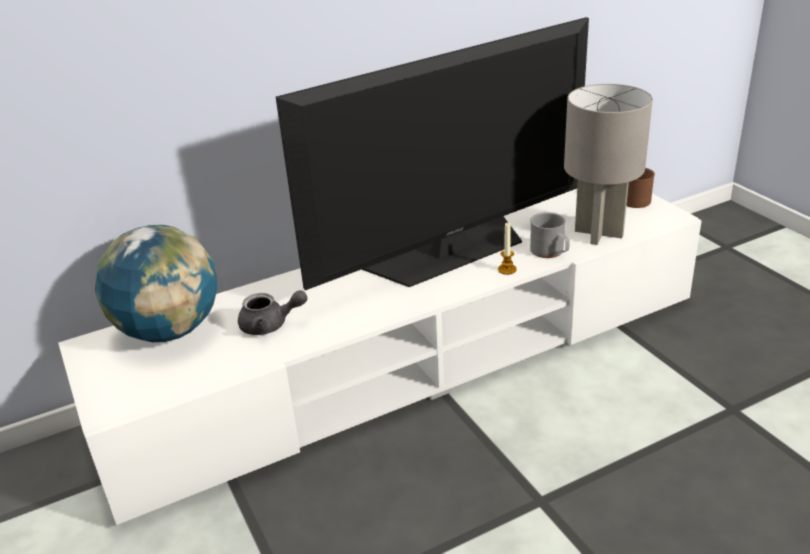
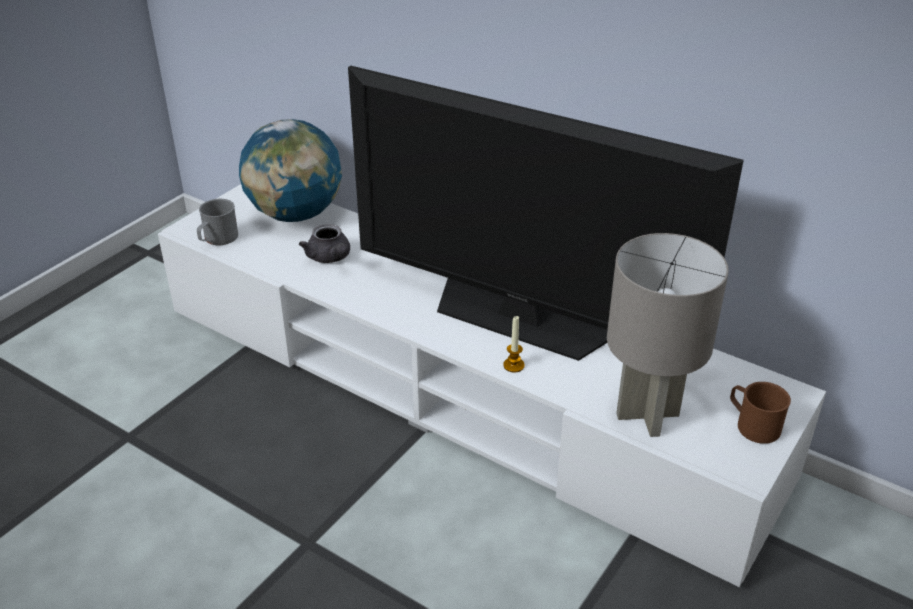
camera: 60 degrees right, 5 degrees up
grey mug [530,212,570,258] -> grey mug moved to [197,199,238,245]

